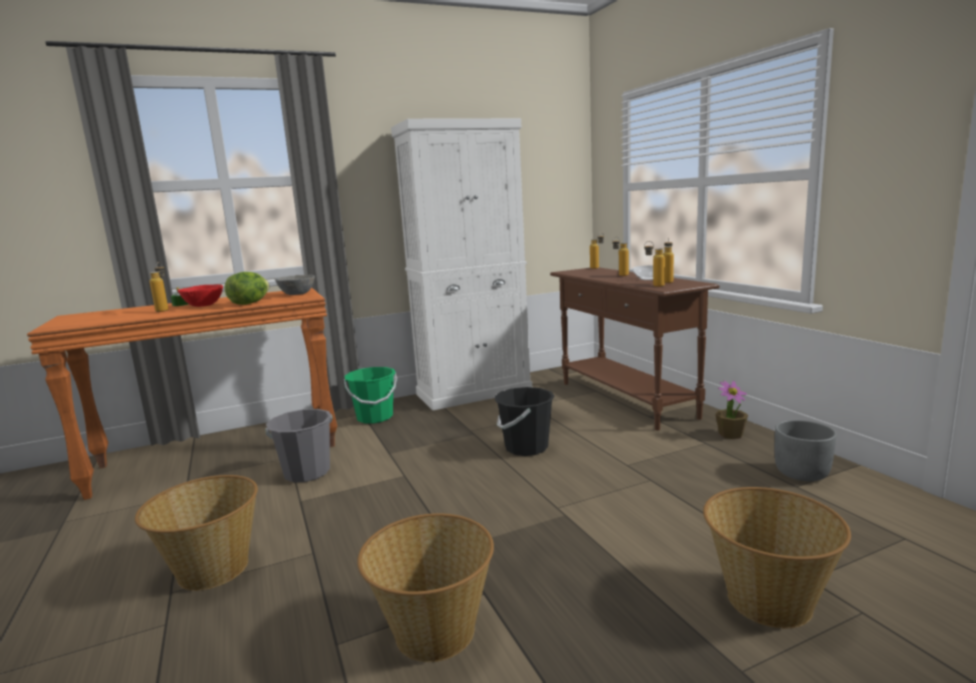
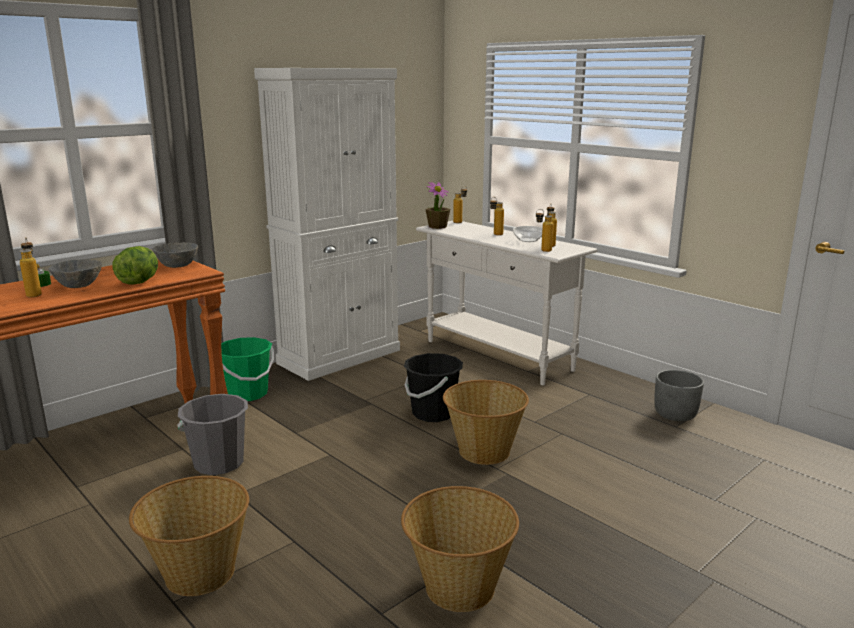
camera: 20 degrees left, 5 degrees up
red bowl [178,284,223,307] -> grey bowl [48,259,102,288]
brown console table [550,268,720,431] -> white console table [416,221,598,385]
basket [703,487,851,628] -> basket moved to [443,380,529,465]
potted plant [715,381,748,439] -> potted plant moved to [426,182,450,229]

